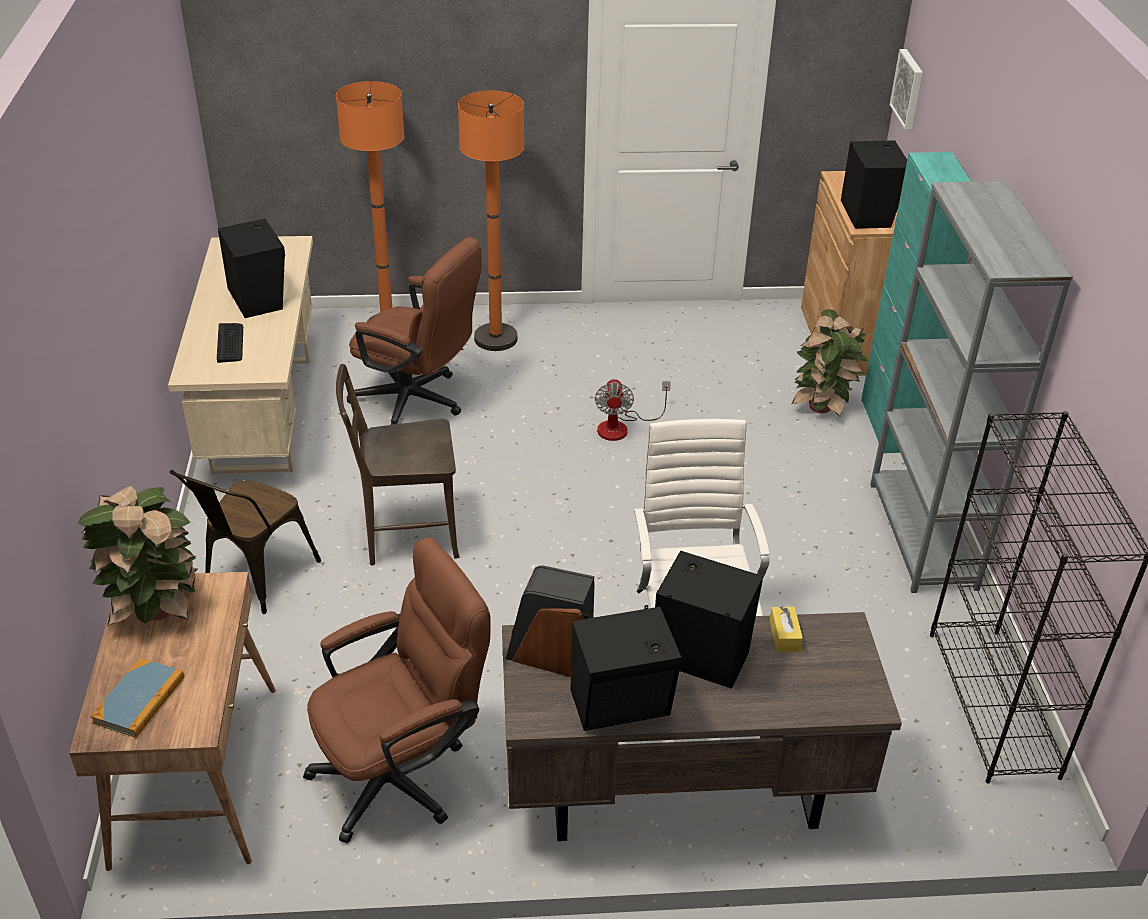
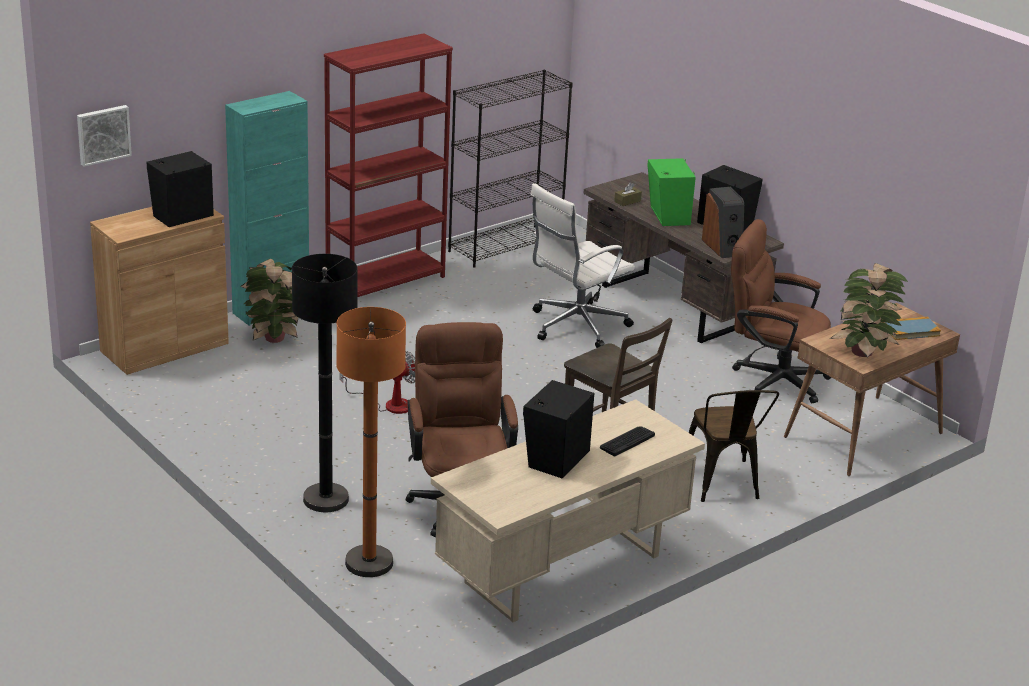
camera: 125 degrees left, 10 degrees down
brown chair [170,470,321,614] -> brown chair turned 90 degrees clockwise [689,390,779,502]
orange floor lamp [458,91,524,351] -> black floor lamp [292,254,358,512]
black speaker [655,551,763,689] -> green speaker [647,158,696,226]
yellow tissue box [769,606,803,652] -> brown tissue box [614,183,642,206]
grey bookcase [870,181,1073,593] -> red bookcase [324,33,453,297]

